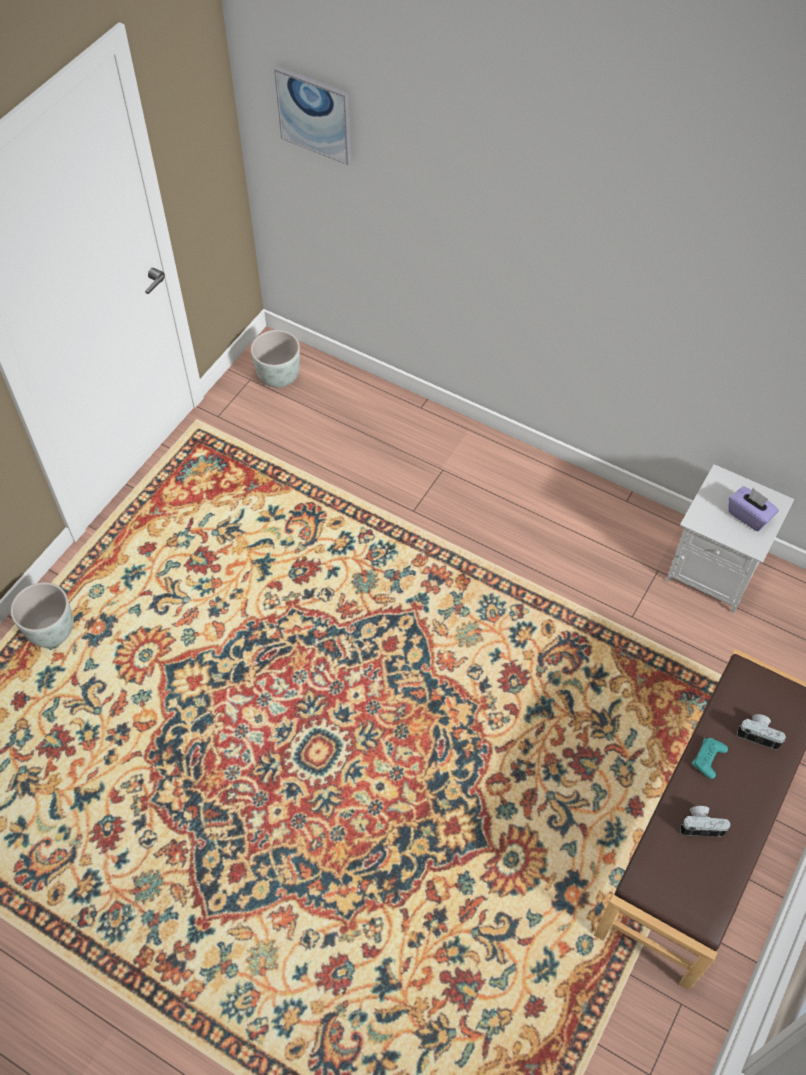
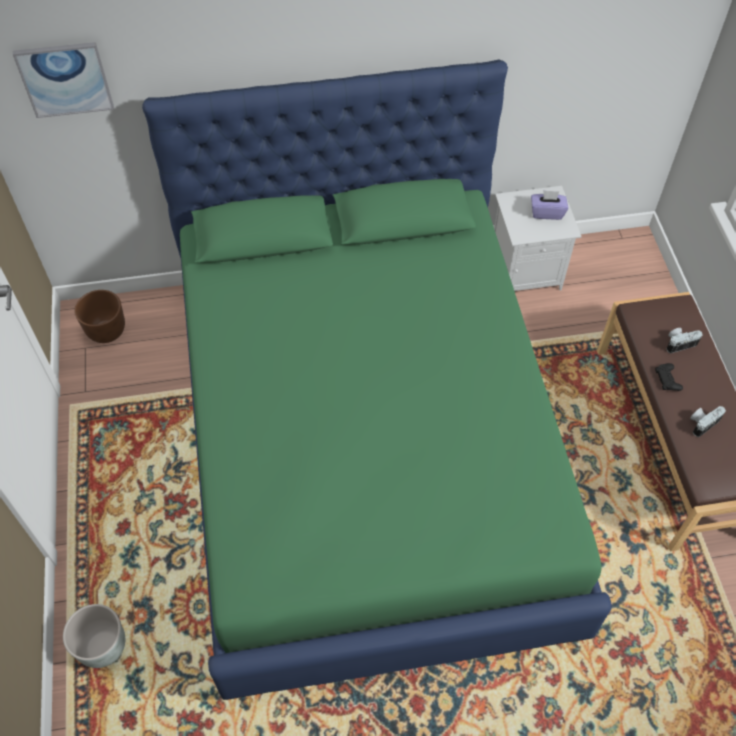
camera: 40 degrees left, 0 degrees up
grey planter [251,330,300,388] -> brown planter [74,290,125,343]
turquoise game controller [692,738,728,779] -> black game controller [655,363,683,391]
none -> green bed [142,59,612,700]

